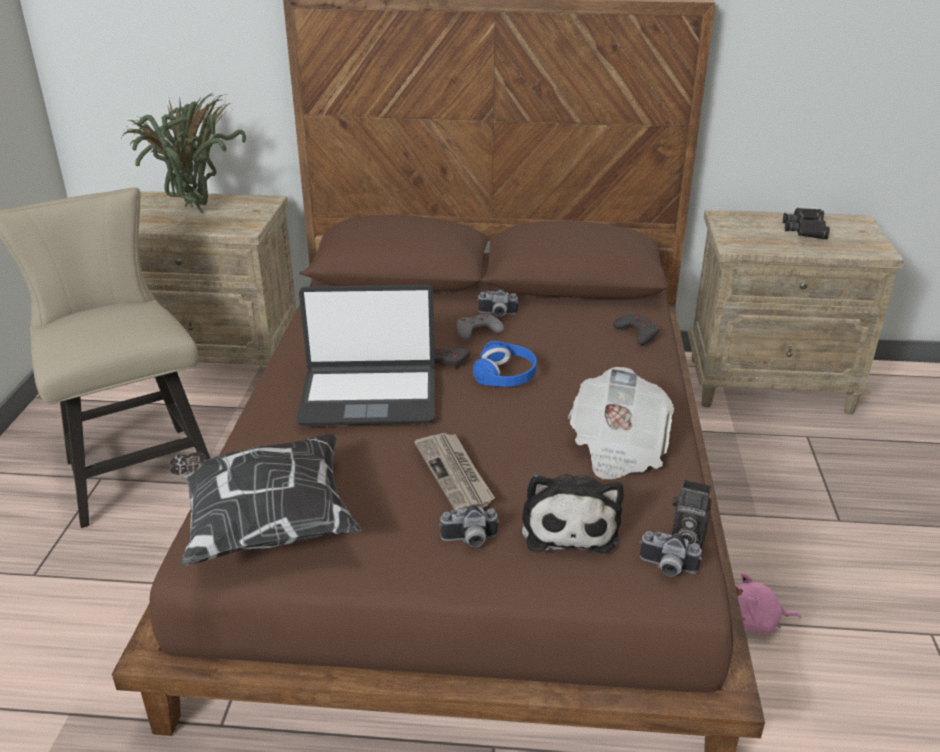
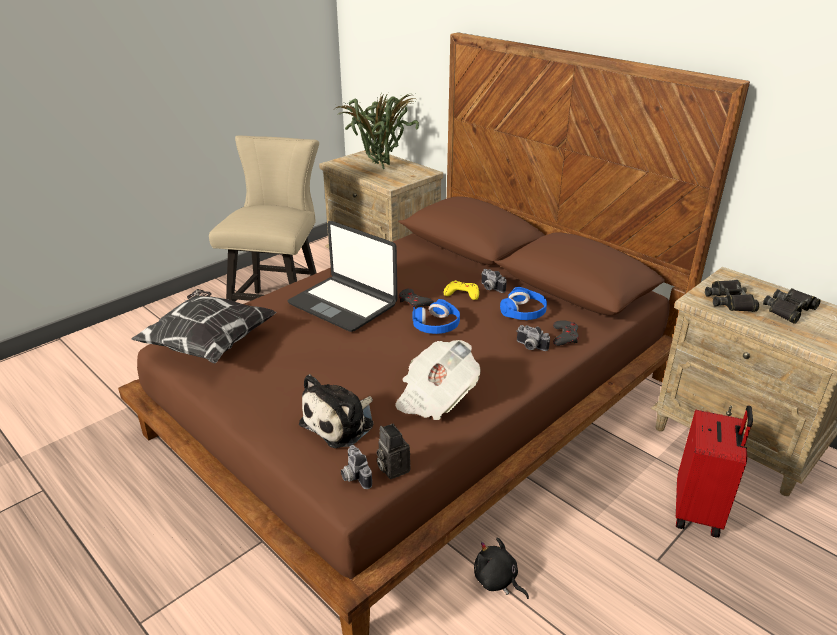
camera: 40 degrees right, 0 degrees up
newspaper [414,433,495,510] -> none
camera [439,505,499,547] -> camera moved to [517,325,550,351]
grey game controller [457,314,504,341] -> yellow game controller [444,280,479,300]
pink plush toy [735,573,801,634] -> black plush toy [474,537,529,599]
none -> blue headphones [500,287,547,320]
none -> red suitcase [676,405,753,538]
none -> black binoculars [705,280,759,312]

